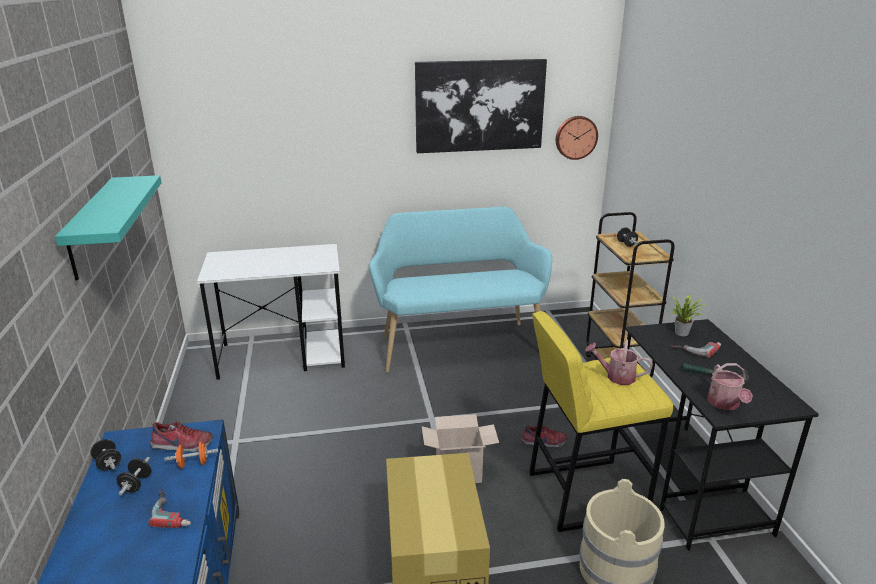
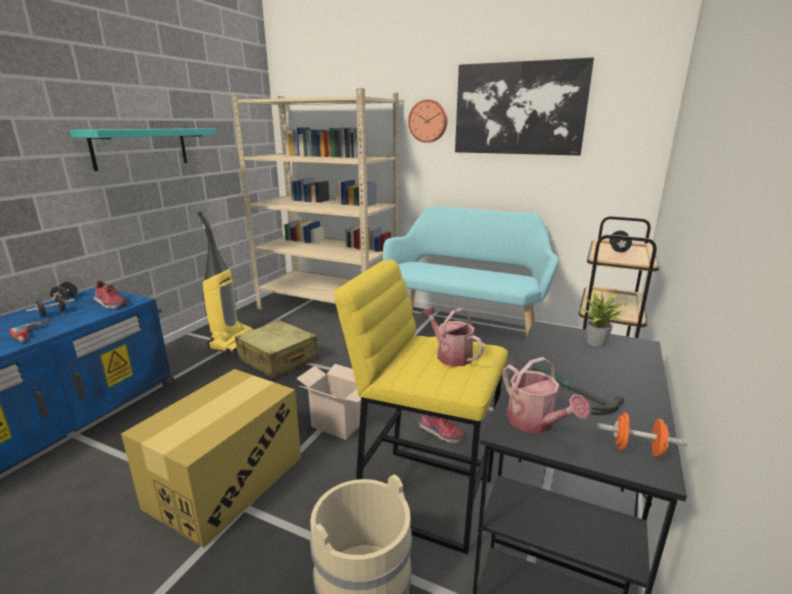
camera: 35 degrees right, 5 degrees down
orange dumbbell [165,442,218,469] -> orange dumbbell moved to [596,412,688,458]
white desk [197,244,345,380] -> beige bookcase [232,88,398,309]
wall clock [556,116,598,160] -> wall clock moved to [408,99,447,143]
power drill [671,342,721,358] -> none
watering can [708,363,753,410] -> watering can turned 60 degrees counterclockwise [503,357,590,433]
none -> vacuum cleaner [198,211,253,354]
none -> beige suitcase [235,320,319,379]

